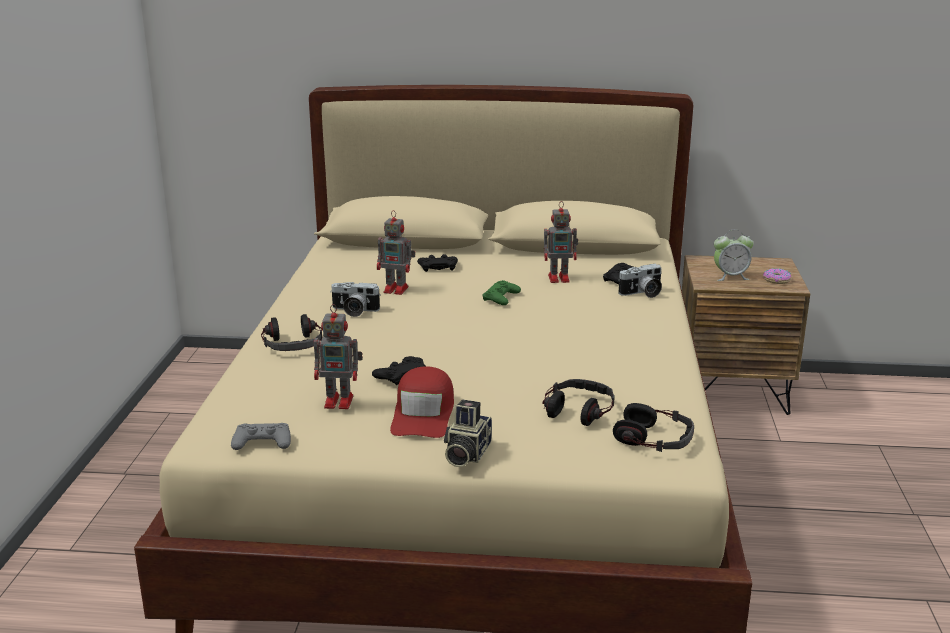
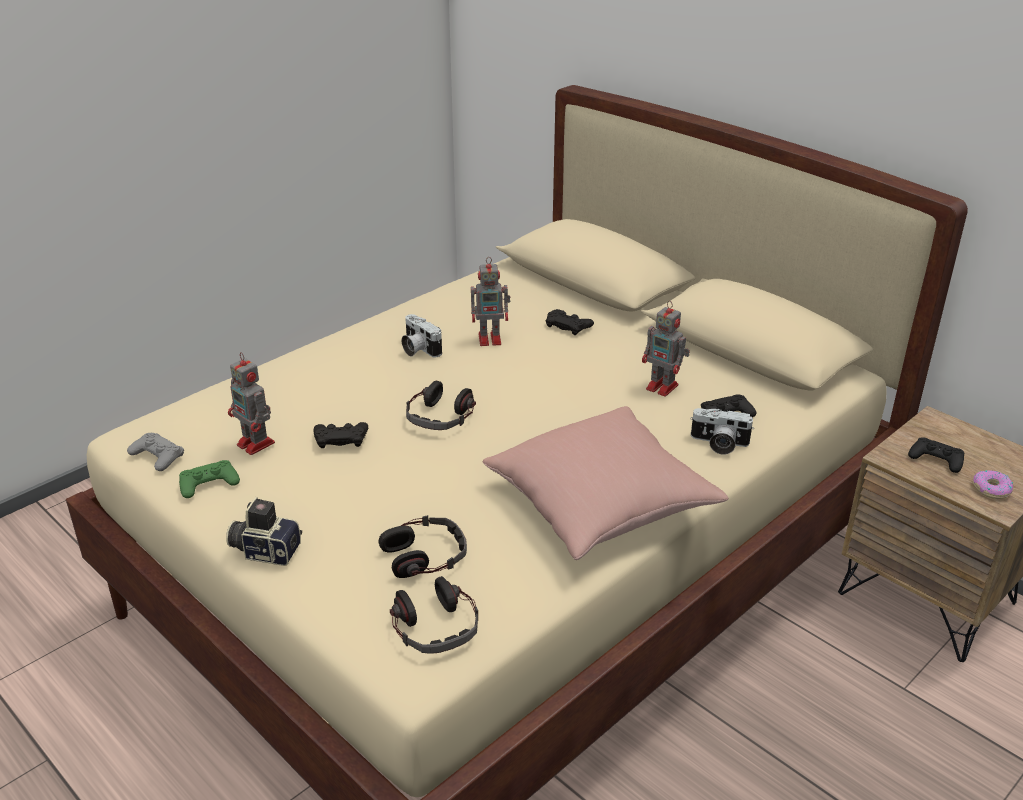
camera: 40 degrees right, 10 degrees up
headphones [261,314,322,351] -> headphones moved to [406,381,476,430]
toy robot [377,210,415,295] -> toy robot turned 60 degrees counterclockwise [471,257,510,346]
red cap [390,366,454,438] -> none
camera [444,400,492,467] -> camera turned 45 degrees clockwise [226,497,302,566]
green game controller [482,280,521,305] -> green game controller moved to [179,460,240,498]
alarm clock [714,230,754,281] -> black game controller [908,437,964,473]
none -> pink pillow [483,406,729,560]

